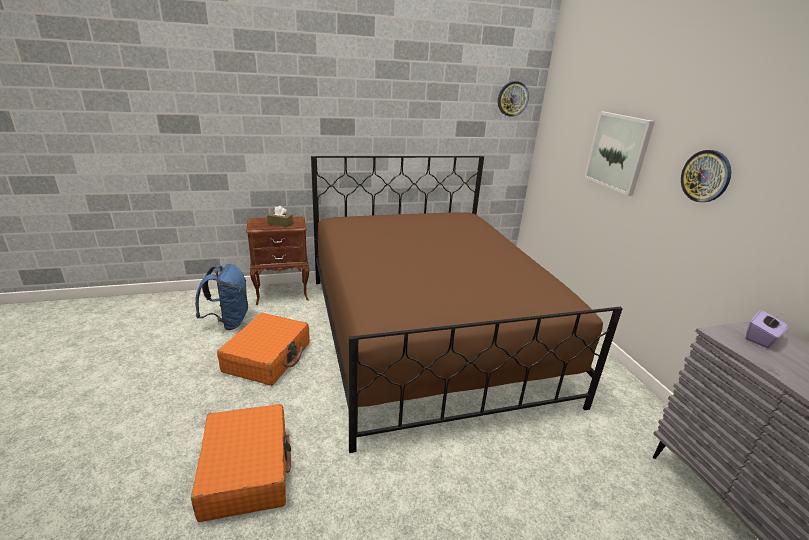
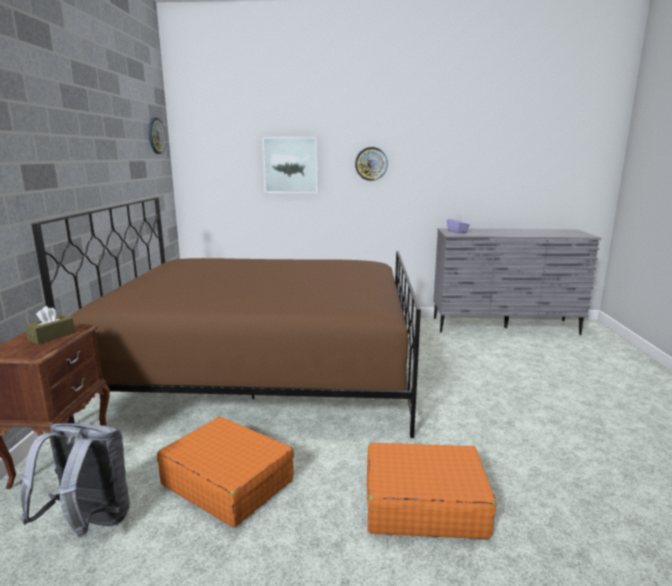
camera: 70 degrees left, 10 degrees down
blue backpack [195,264,248,330] -> grey backpack [21,423,130,538]

